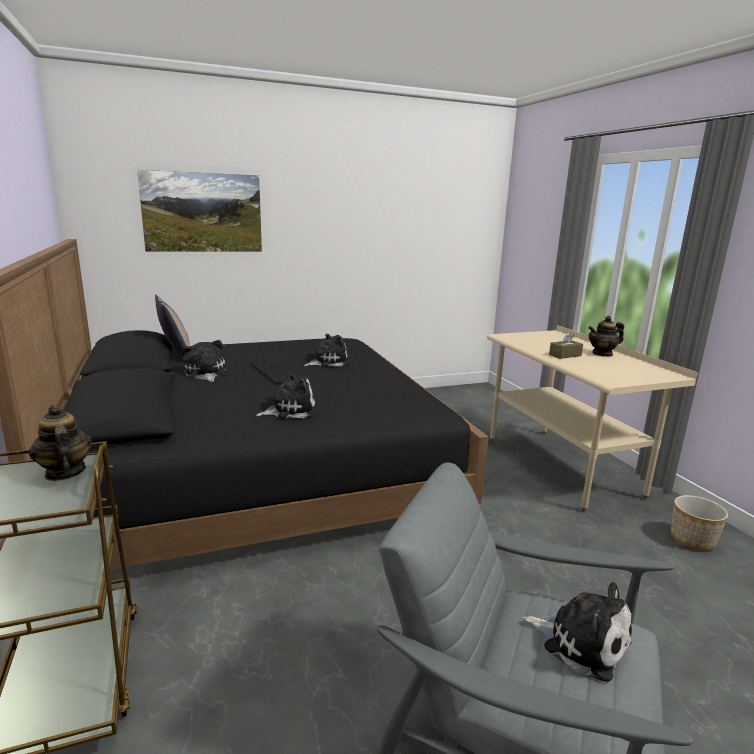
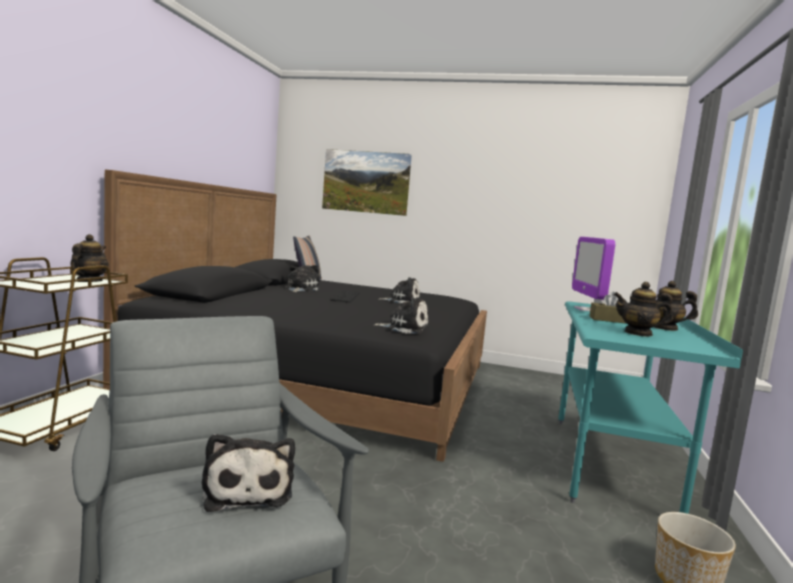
camera: 35 degrees right, 10 degrees down
plush toy [256,372,317,419] -> plush toy moved to [374,297,428,334]
beige desk [487,325,698,512] -> turquoise desk [558,301,743,514]
none -> monitor [572,237,615,311]
none -> teapot [614,282,673,336]

